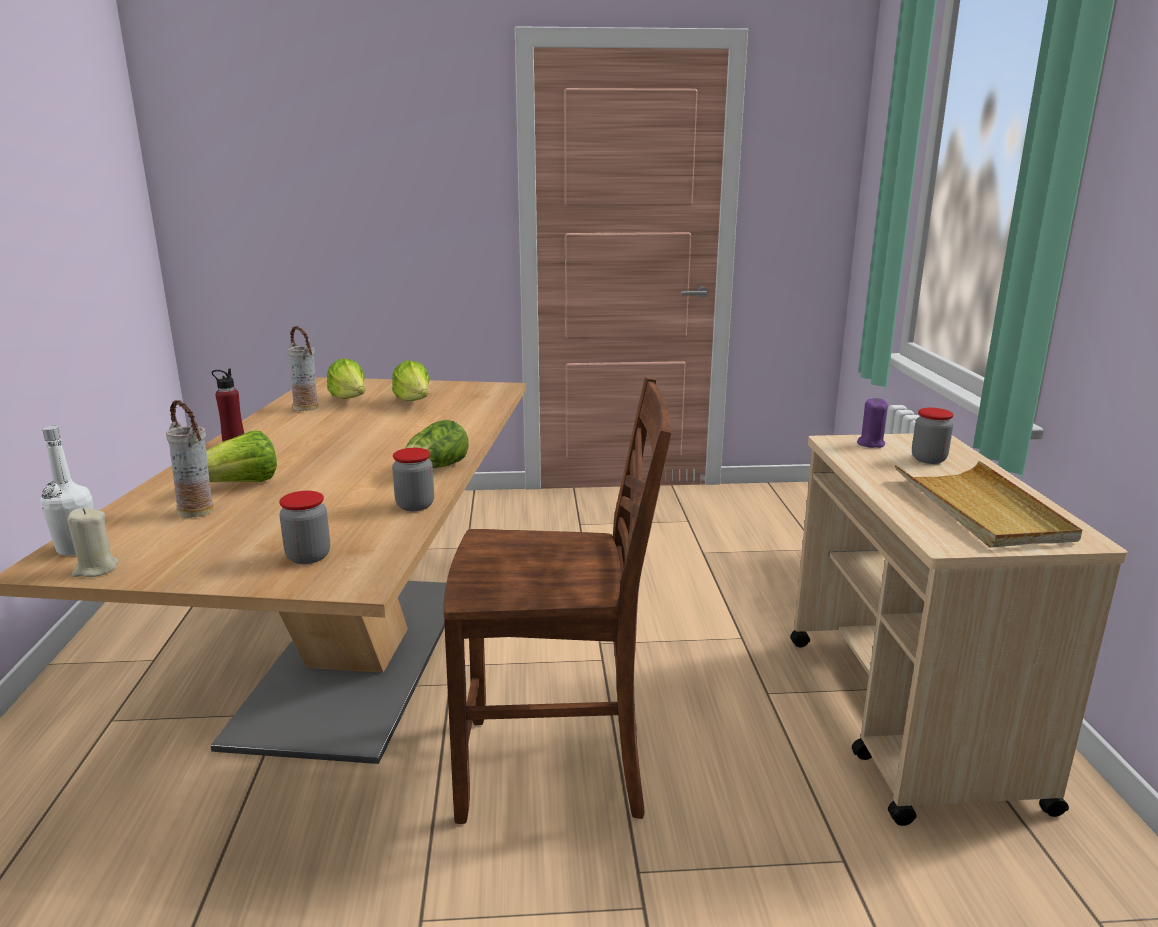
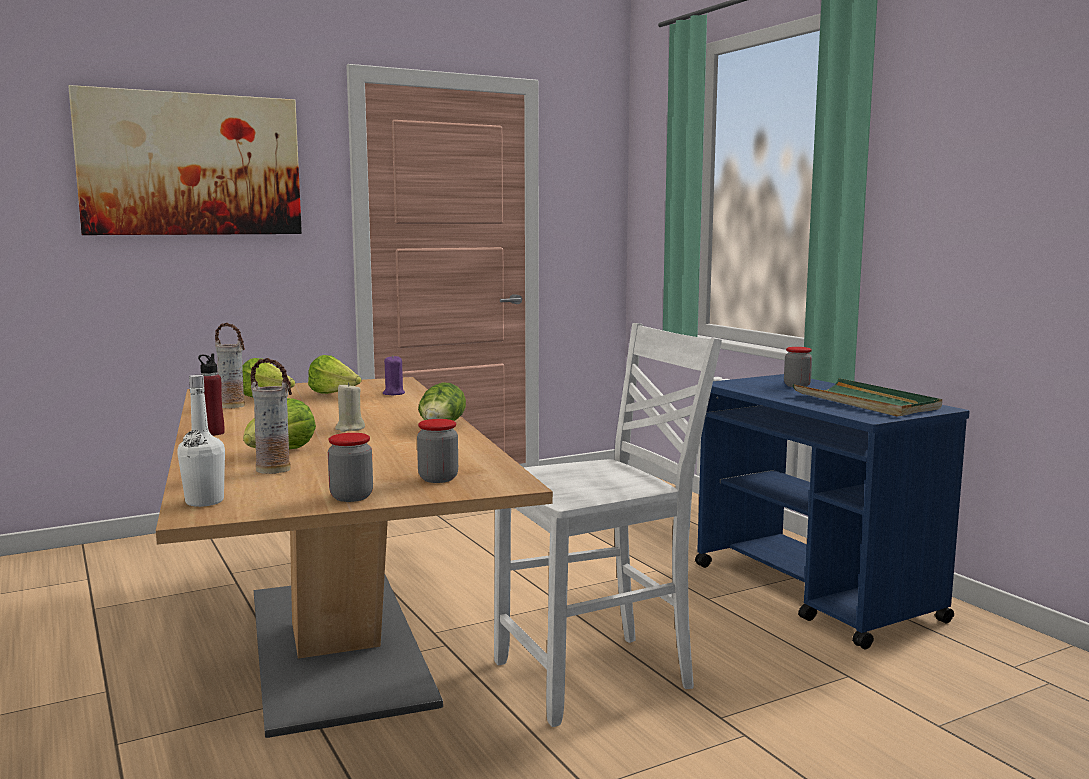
camera: 25 degrees left, 10 degrees down
beige candle [68,508,119,577] -> beige candle moved to [335,382,365,432]
jar [392,448,434,511] -> jar moved to [328,433,373,502]
brown chair [443,377,672,824] -> white chair [494,323,722,727]
beige cart [790,433,1128,826] -> blue cart [695,374,970,649]
purple candle [857,398,888,448] -> purple candle moved to [383,355,405,395]
beige tray [895,461,1082,547] -> green tray [793,378,942,417]
none -> picture [68,85,302,235]

